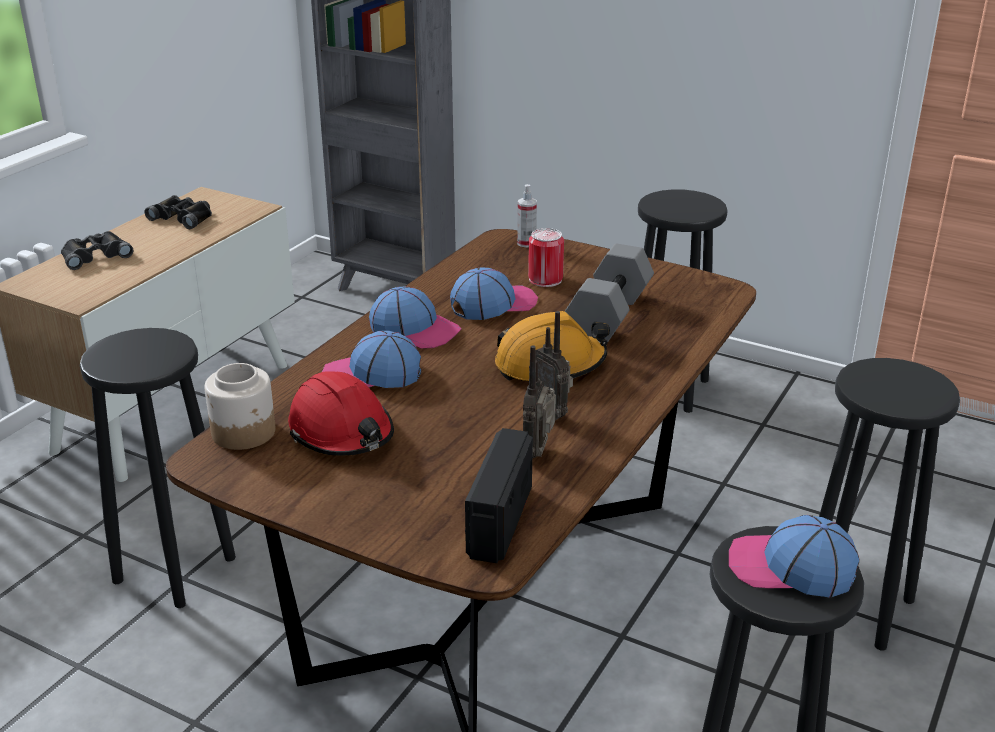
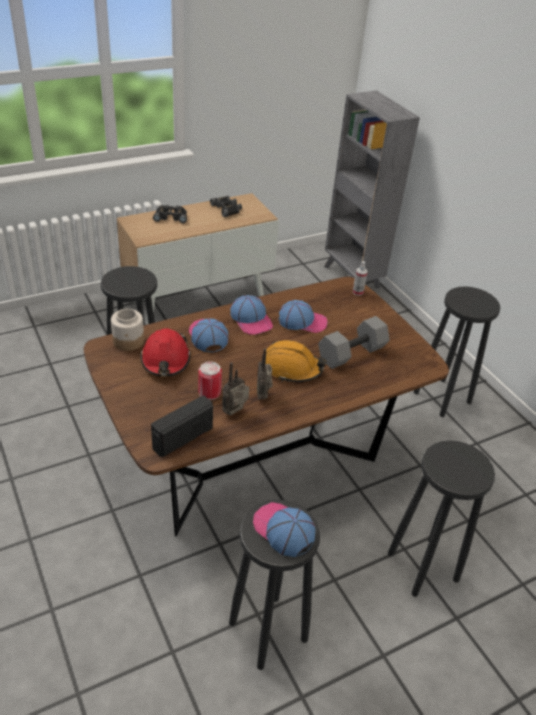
camera: 30 degrees right, 10 degrees up
cap [322,331,421,388] -> cap turned 45 degrees clockwise [189,318,228,353]
can [528,228,564,287] -> can moved to [198,361,222,400]

